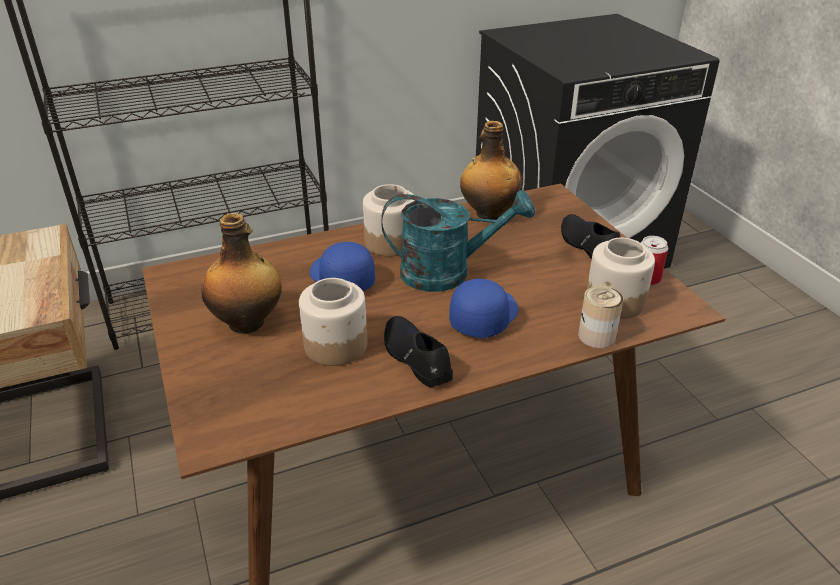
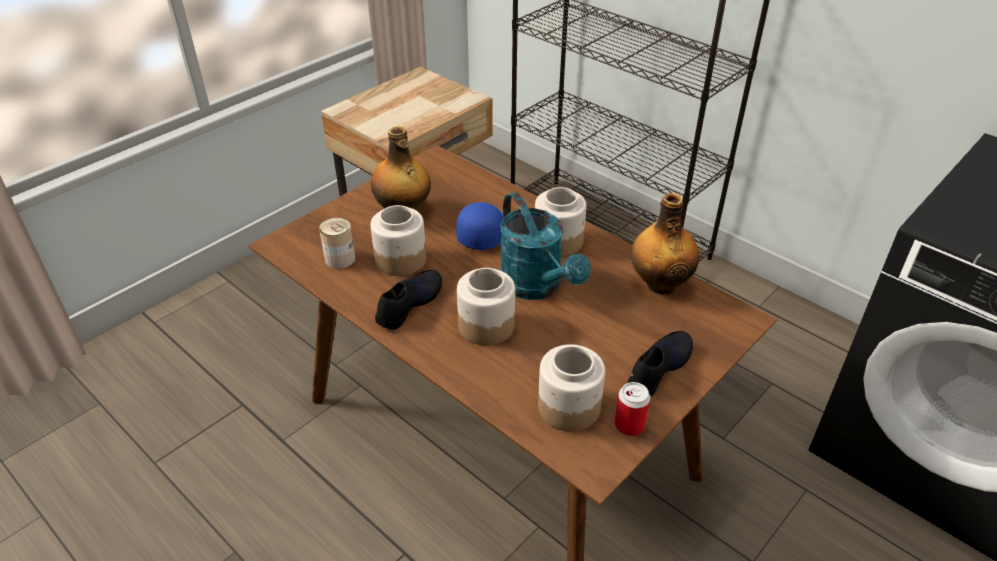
camera: 65 degrees right, 5 degrees up
blue cap [449,279,518,338] -> jar [457,268,515,346]
can [578,286,623,348] -> can moved to [319,218,355,269]

